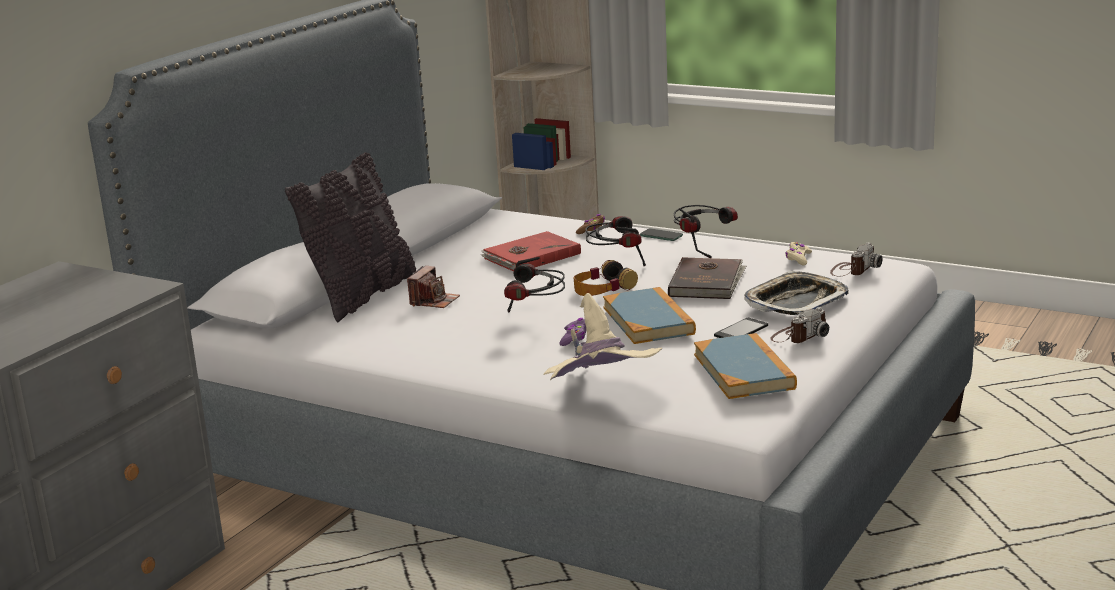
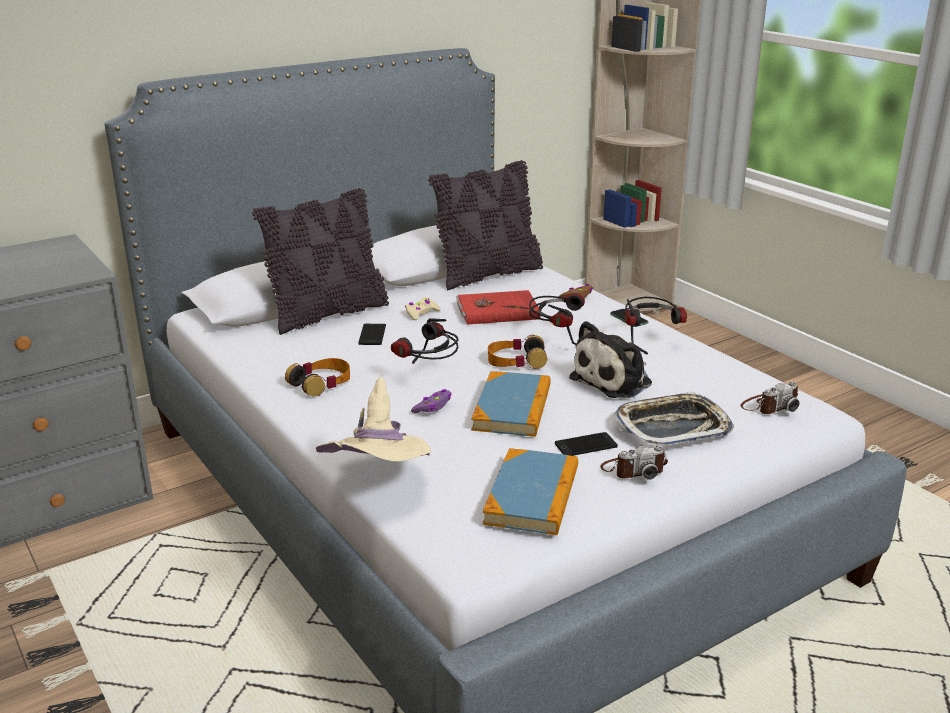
camera: 25 degrees right, 5 degrees up
camera [407,266,460,308] -> phone [358,324,386,345]
brown book [668,257,746,299] -> plush toy [569,321,652,398]
beige game controller [785,242,812,265] -> beige game controller moved to [405,298,441,320]
none -> headphones [285,358,350,397]
none -> black pillow [428,160,543,290]

